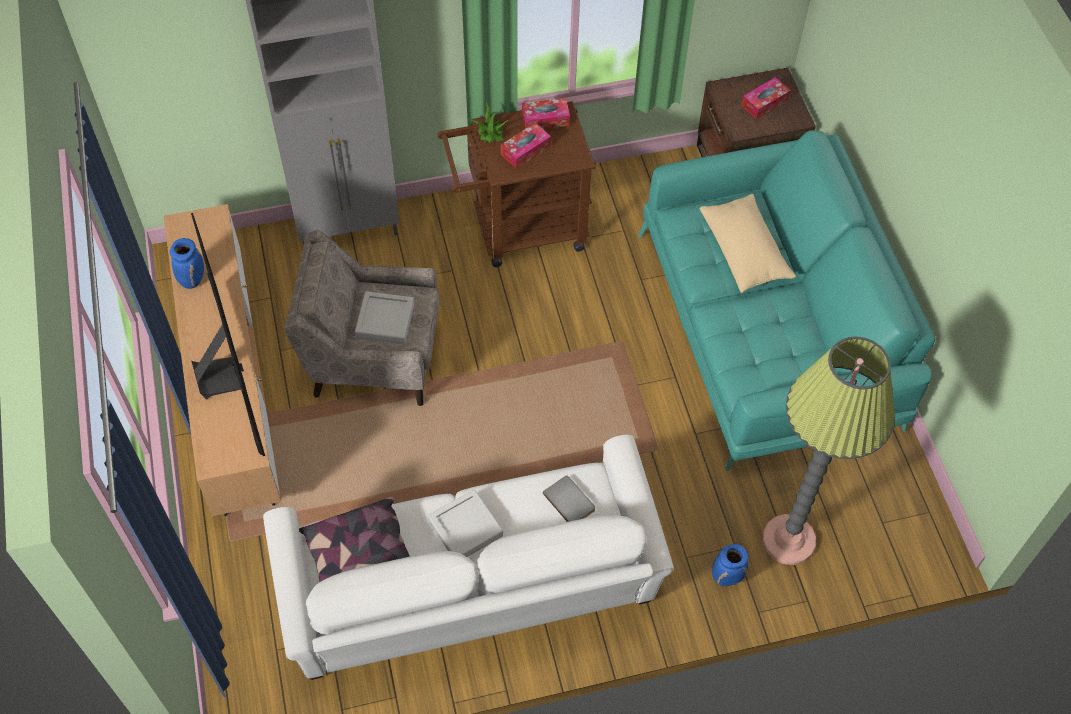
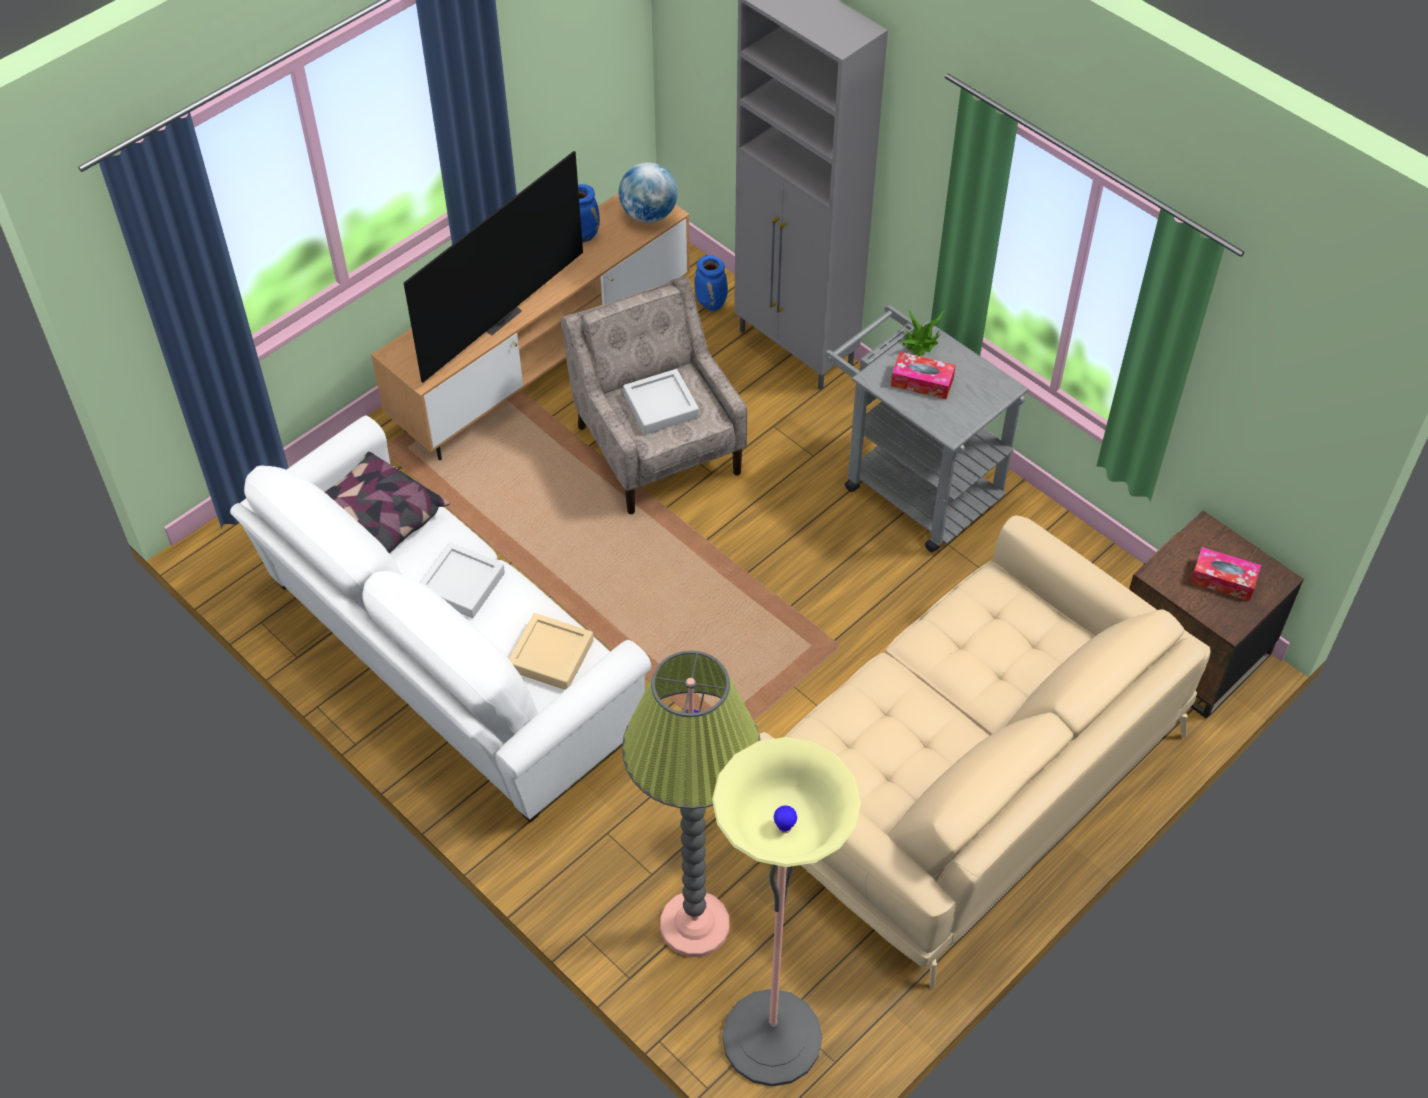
camera: 60 degrees right, 5 degrees down
brown cart [437,101,596,267] -> grey cart [825,305,1028,552]
tissue box [522,98,570,129] -> none
grey book [543,475,595,522] -> beige tray [509,613,594,690]
turquoise sofa [638,131,936,471] -> beige sofa [760,515,1211,988]
beige pillow [699,194,796,293] -> none
blue vase [712,544,749,586] -> blue vase moved to [694,255,728,311]
none -> globe [619,162,678,223]
none -> floor lamp [712,737,861,1086]

